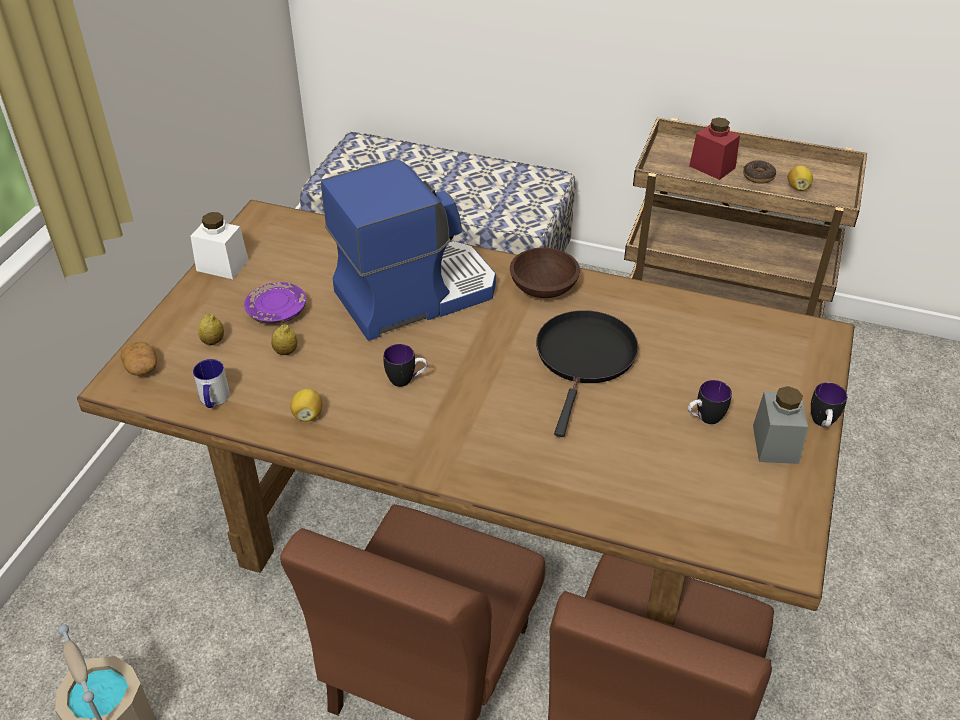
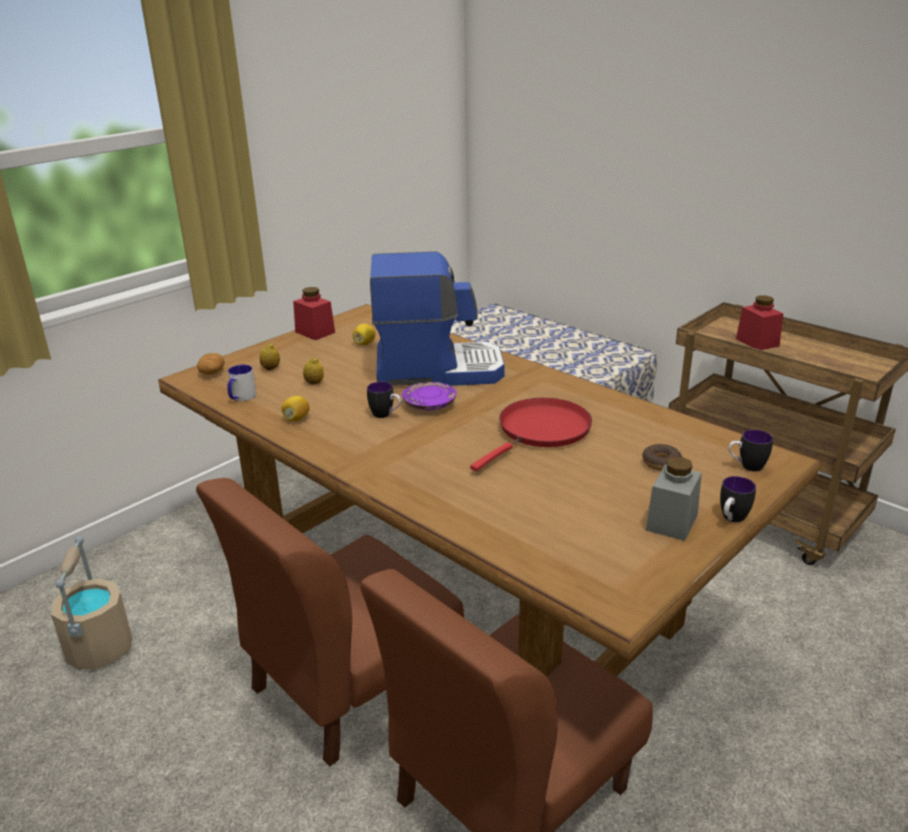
camera: 25 degrees right, 15 degrees down
white jar [190,212,248,279] -> red jar [293,287,335,340]
purple plate [244,282,306,324] -> purple plate moved to [402,382,457,411]
brown bowl [510,248,580,298] -> none
black frying pan [536,310,638,437] -> red frying pan [470,398,592,471]
mug [688,380,732,424] -> mug moved to [728,430,773,472]
donut [743,160,776,184] -> donut moved to [642,444,682,471]
lemon [787,165,813,191] -> lemon moved to [353,323,375,345]

